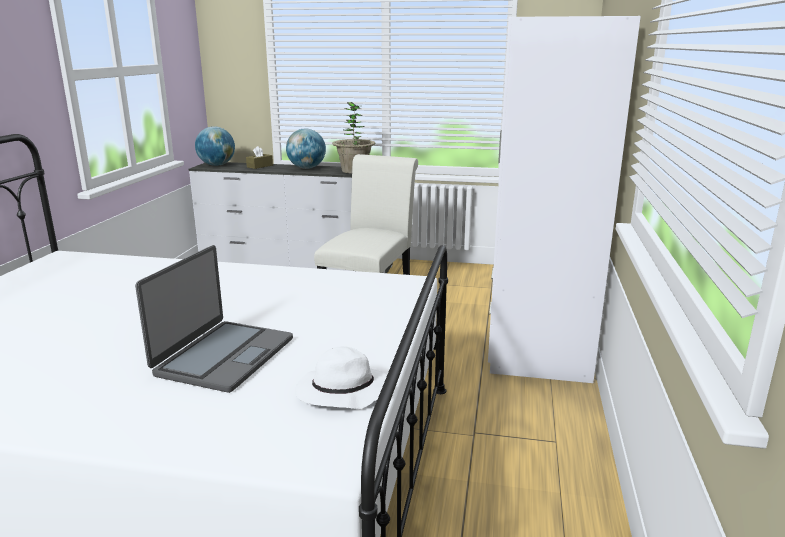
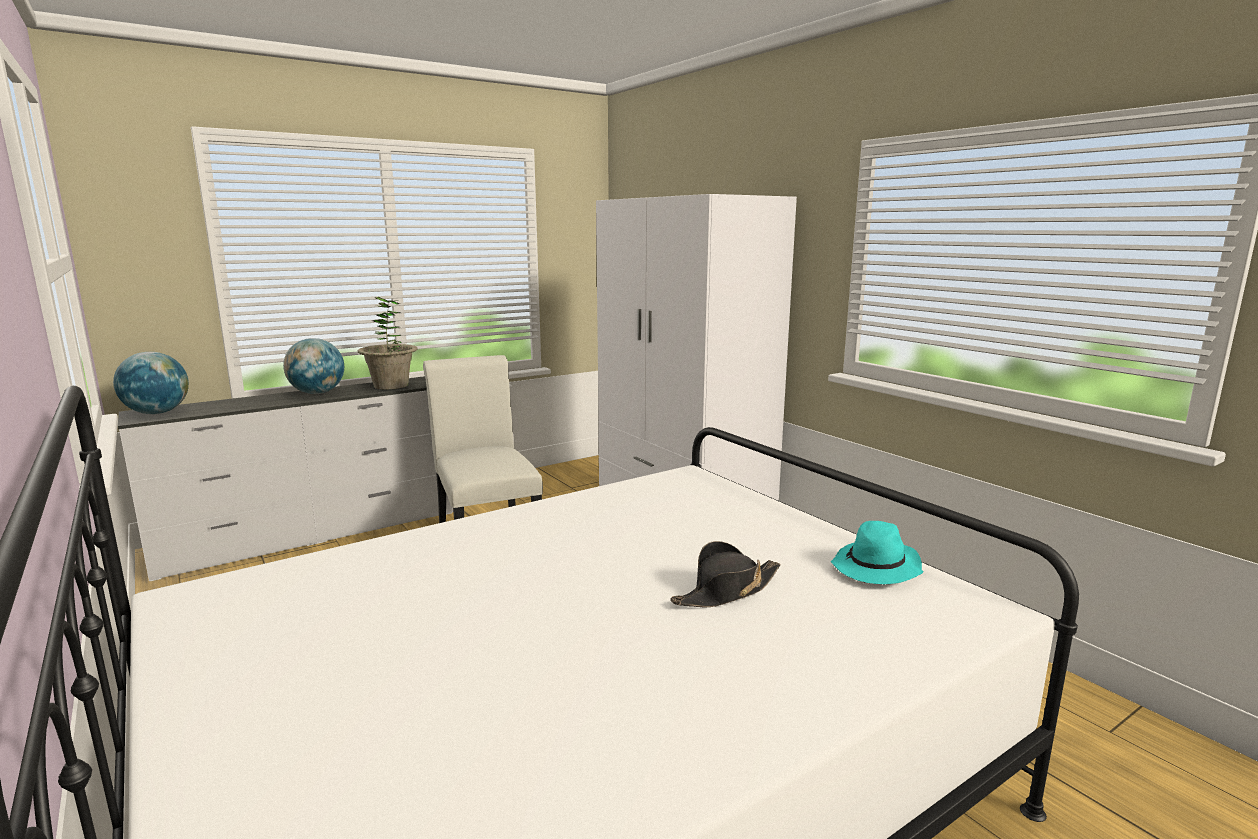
camera: 45 degrees left, 5 degrees down
laptop [135,245,293,393] -> black hat [671,541,781,607]
brown tissue box [246,146,273,169] -> none
white hat [295,346,387,409] -> turquoise hat [831,521,924,584]

